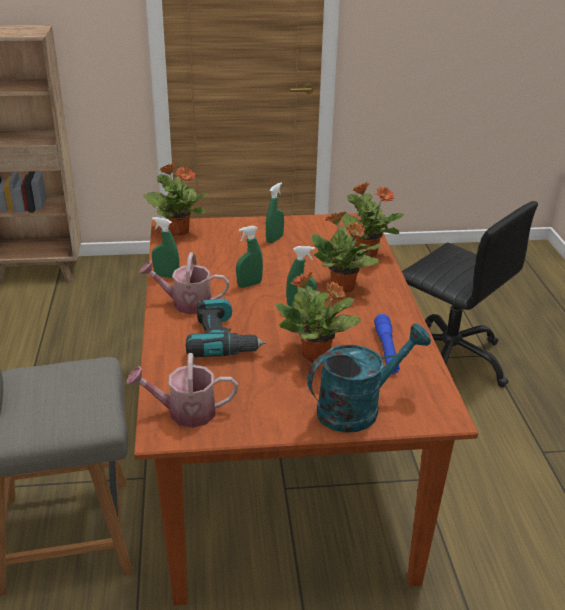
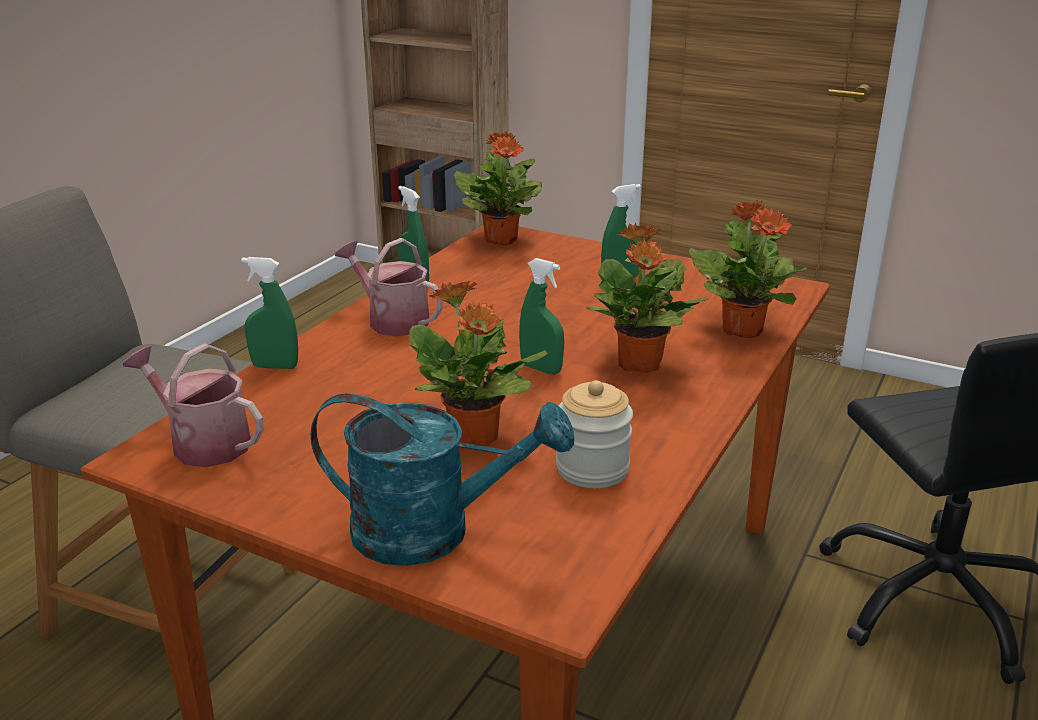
camera: 35 degrees right, 5 degrees down
power drill [186,299,266,357] -> none
green spray bottle [236,226,263,288] -> green spray bottle moved to [241,257,298,369]
blue flashlight [374,314,400,374] -> jar [556,380,633,488]

